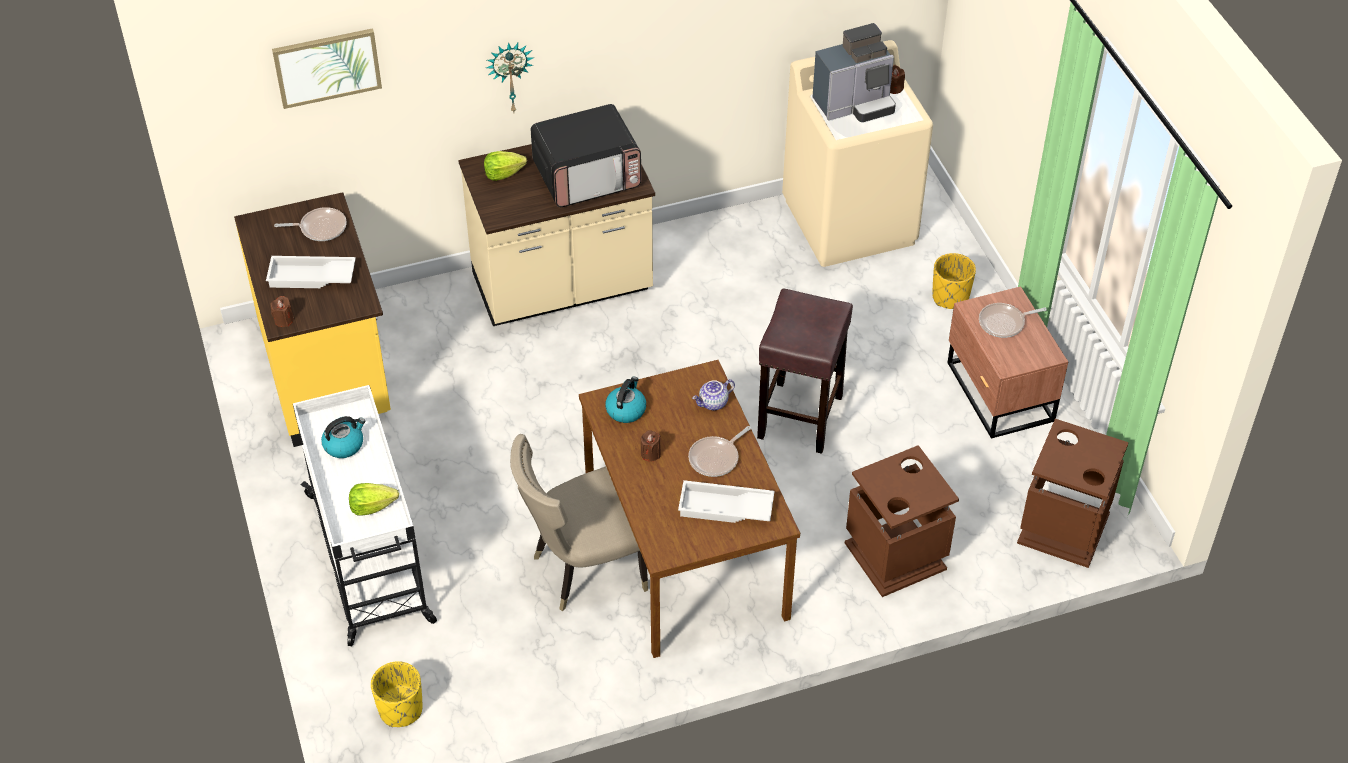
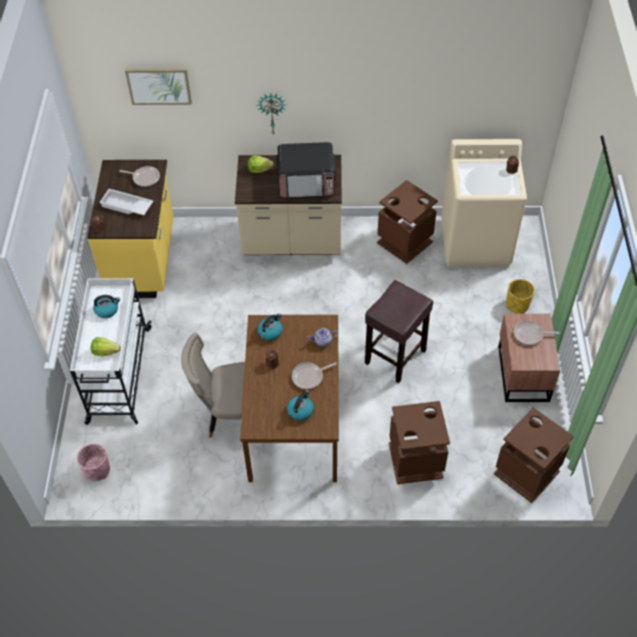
camera: 20 degrees right, 5 degrees up
yellow planter [371,661,423,727] -> pink planter [77,443,110,481]
white tray [678,480,775,523] -> kettle [287,390,314,421]
coffee machine [813,23,896,122] -> none
none -> brown trash can [377,180,438,264]

